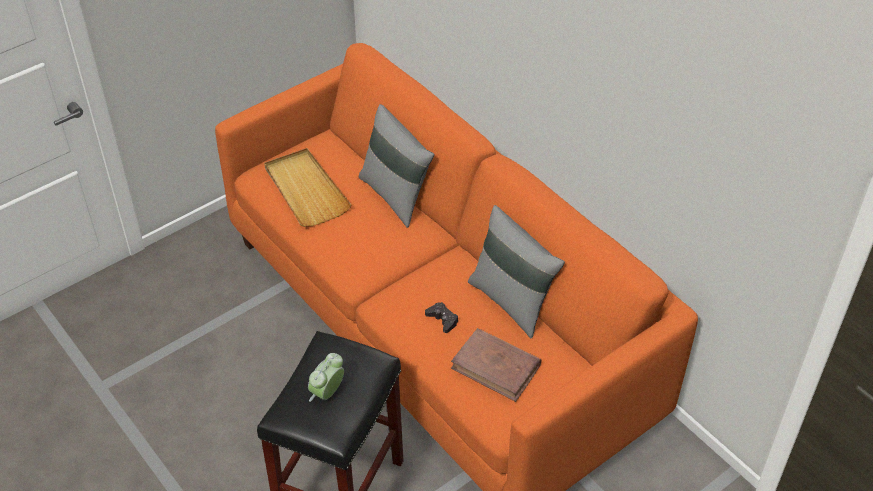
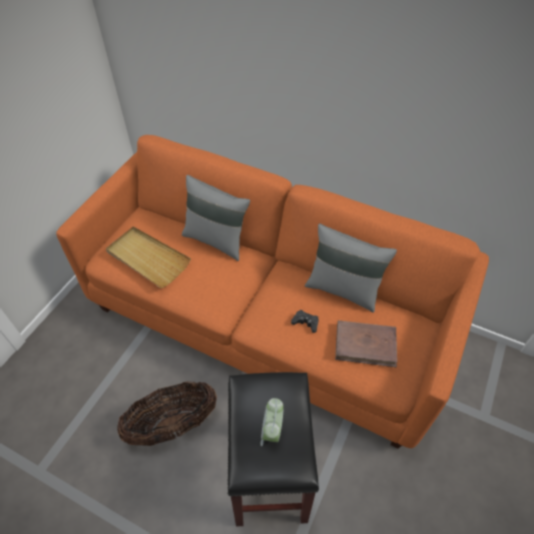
camera: 25 degrees left, 5 degrees up
none -> basket [117,381,217,446]

